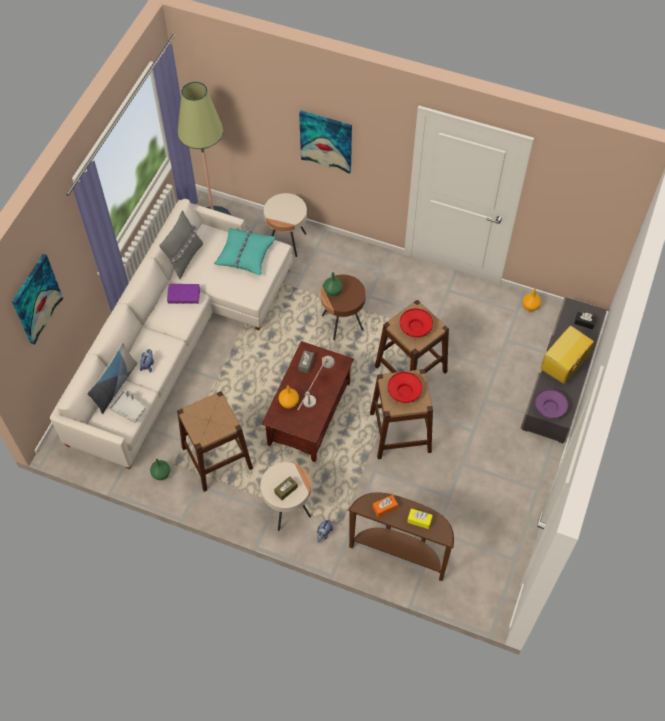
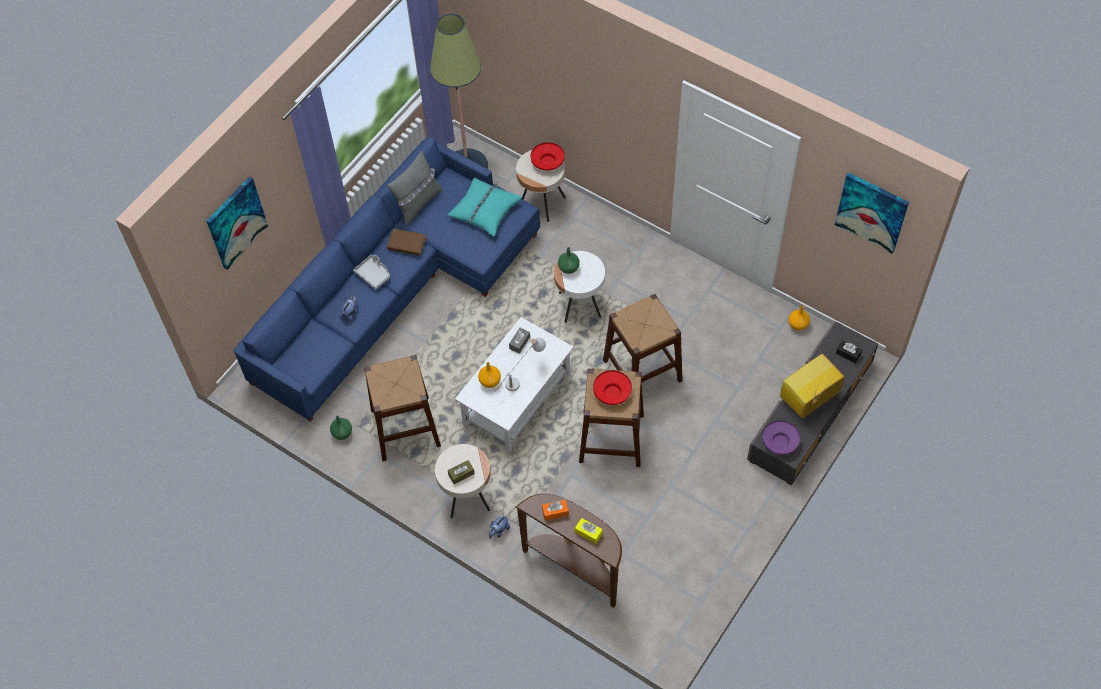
camera: 15 degrees right, 0 degrees up
white sofa [50,199,293,469] -> blue sofa [234,137,540,422]
pillow [87,343,137,414] -> none
grey tray [110,390,146,423] -> grey tray moved to [353,255,390,290]
purple book [167,284,200,304] -> brown book [387,229,426,256]
brown coffee table [262,341,354,462] -> white coffee table [455,317,574,453]
picture [299,110,352,174] -> picture moved to [835,172,909,254]
brown side table [320,275,366,340] -> white side table [554,251,605,323]
red bowl [400,308,433,337] -> red bowl moved to [531,142,565,171]

